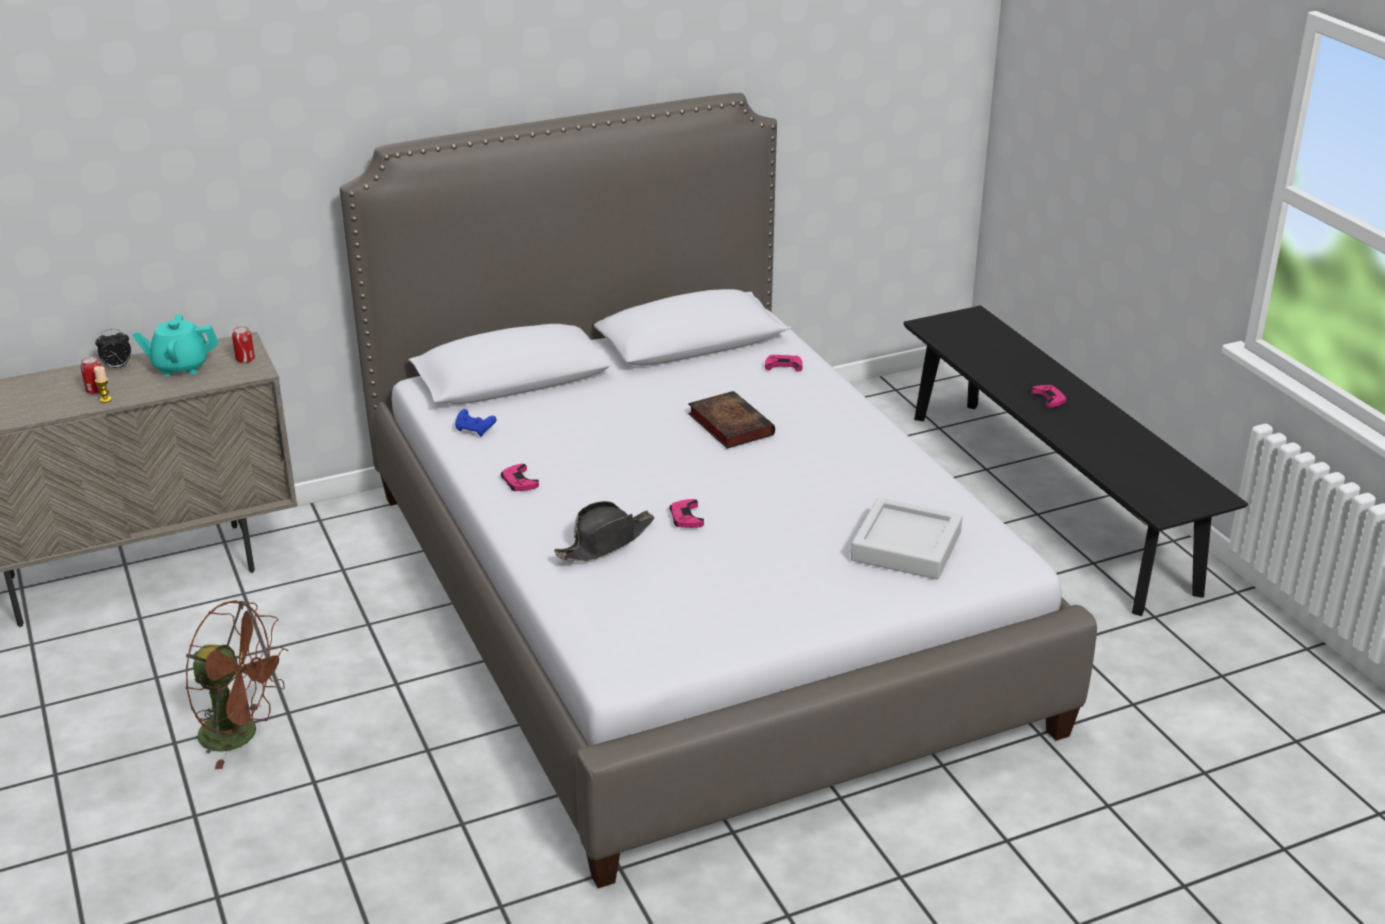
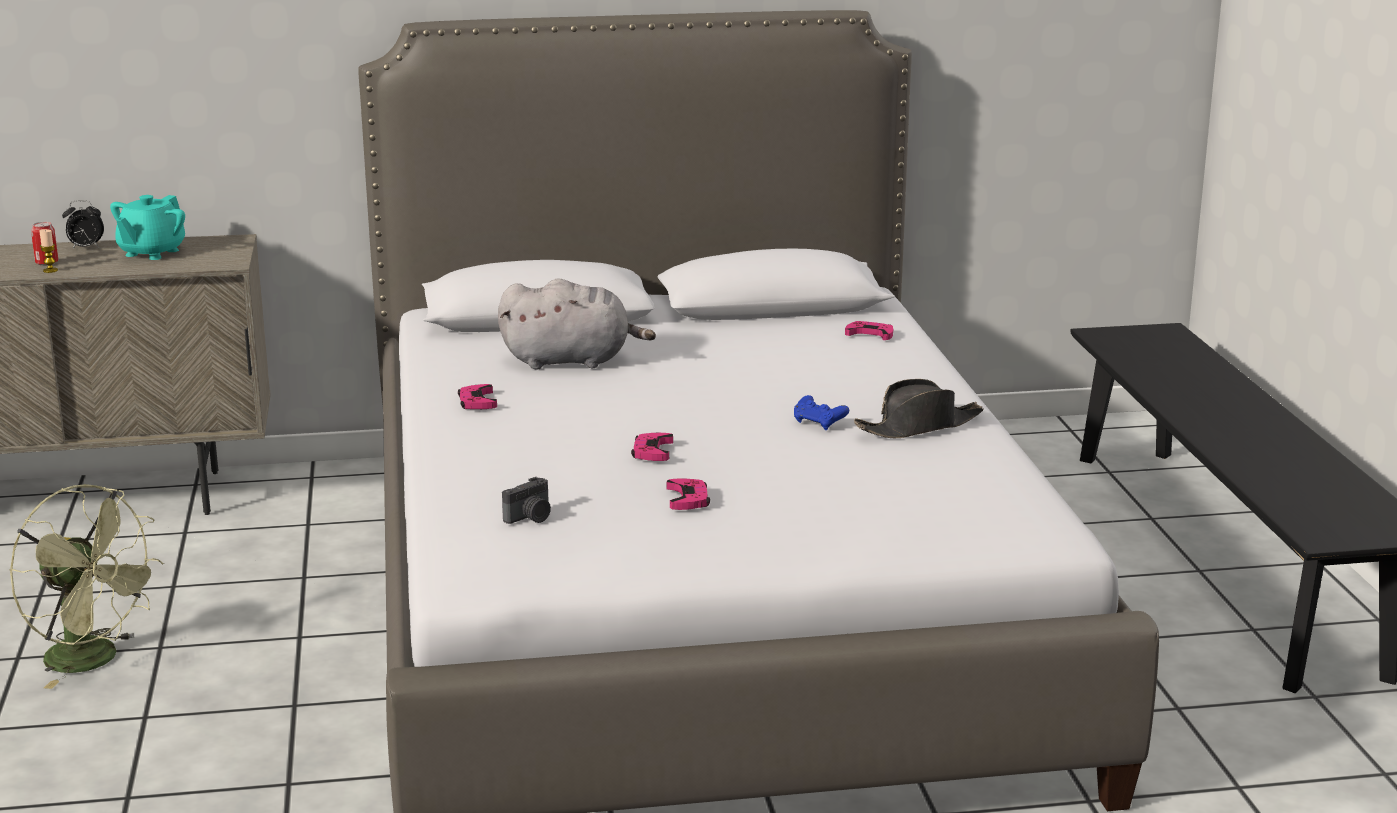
camera: 15 degrees right, 10 degrees down
turquoise teapot [132,314,219,376] -> turquoise teapot turned 75 degrees counterclockwise [110,195,185,260]
brown fan [186,600,288,769] -> green fan [10,484,164,689]
can [232,326,255,363] -> none
blue game controller [455,409,496,436] -> blue game controller moved to [794,395,849,430]
black hat [554,501,655,561] -> black hat moved to [854,379,984,438]
book [688,391,775,449] -> none
grey tray [851,498,963,579] -> none
pink game controller [1031,385,1067,407] -> pink game controller moved to [667,478,710,510]
none -> grey plush toy [498,278,656,369]
none -> camera [502,477,551,524]

